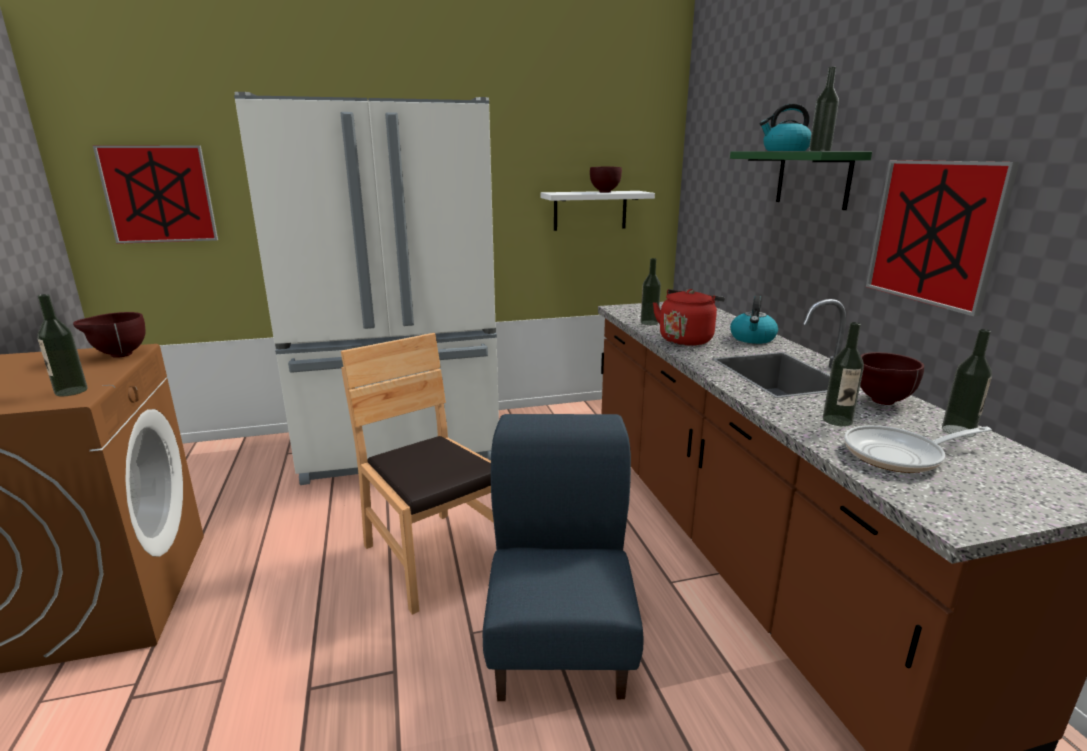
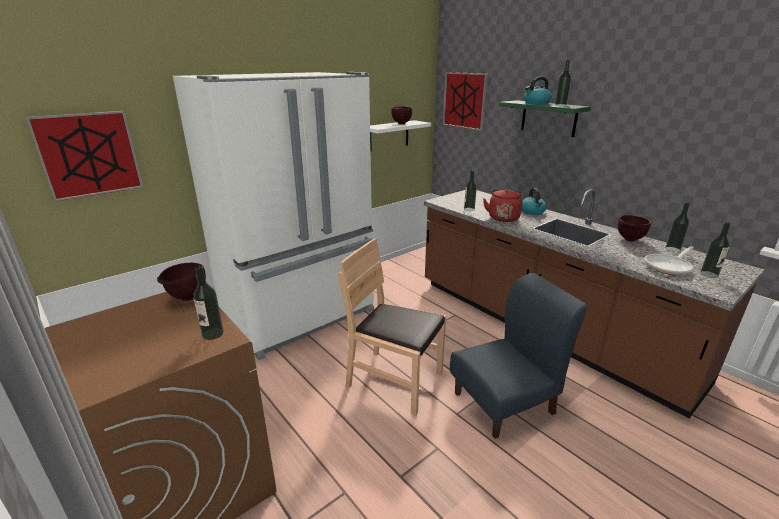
camera: 25 degrees left, 5 degrees up
blue chair [483,414,644,701] -> blue chair turned 90 degrees clockwise [450,273,587,439]
bottle [823,322,864,426] -> bottle moved to [700,222,731,278]
picture [866,160,1019,316] -> picture moved to [443,72,488,131]

